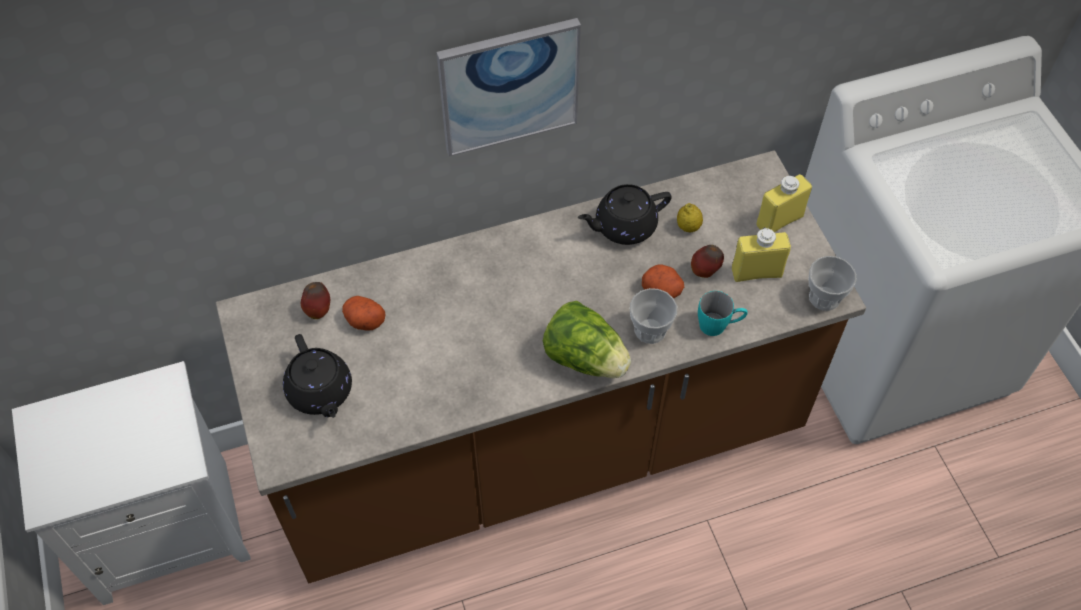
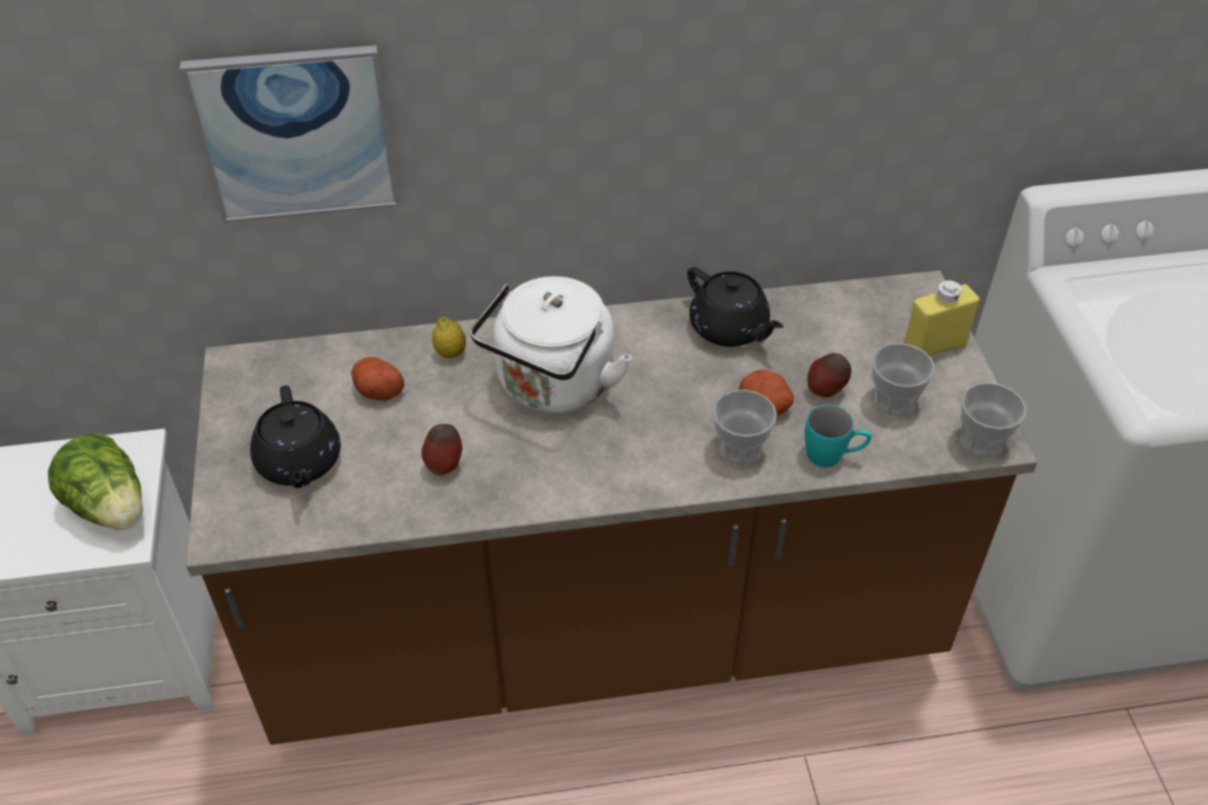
camera: 10 degrees right, 10 degrees down
apple [301,282,330,319] -> apple moved to [421,424,462,475]
picture [437,18,581,157] -> picture moved to [180,45,400,222]
lettuce [543,301,631,378] -> lettuce moved to [48,434,143,530]
black teapot [578,184,672,245] -> black teapot turned 120 degrees counterclockwise [687,267,783,347]
lemon [677,203,703,232] -> lemon moved to [432,317,466,358]
yellow bottle [732,227,791,282] -> cup [872,343,934,416]
none -> white kettle [470,276,632,413]

